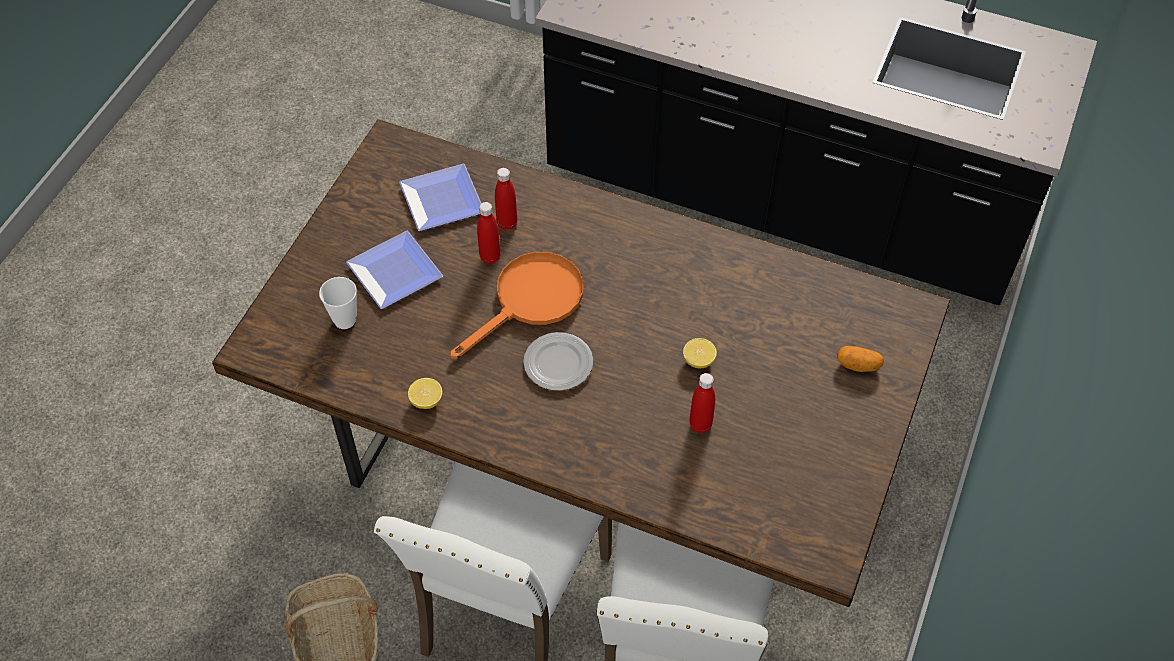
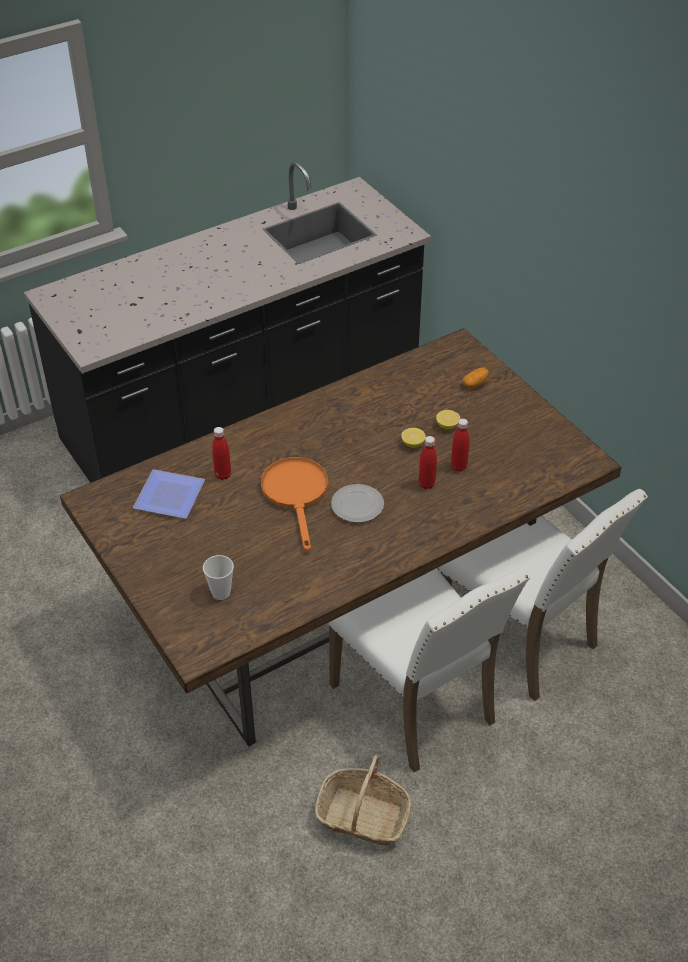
camera: 55 degrees left, 10 degrees down
plate [346,231,443,309] -> none
lemon [408,378,443,409] -> lemon moved to [436,410,460,430]
red bottle [477,202,501,264] -> red bottle moved to [419,436,437,489]

